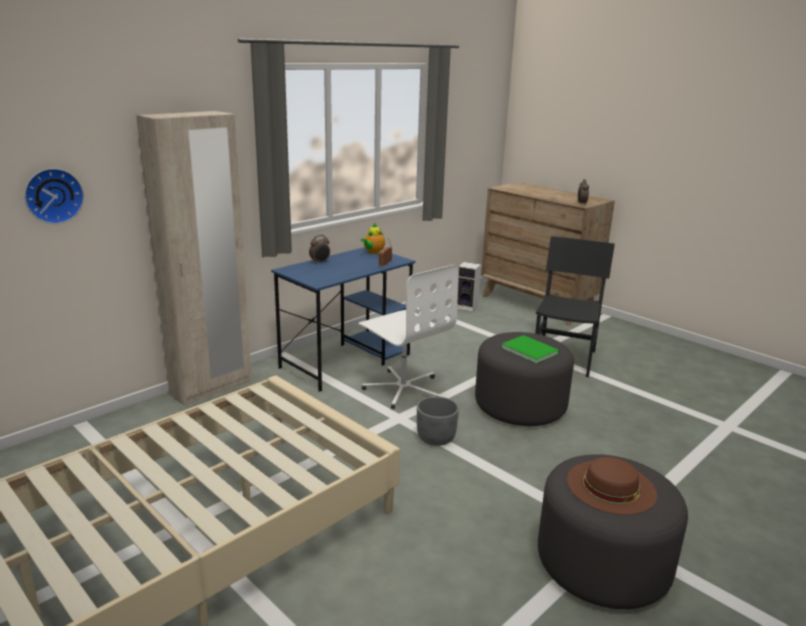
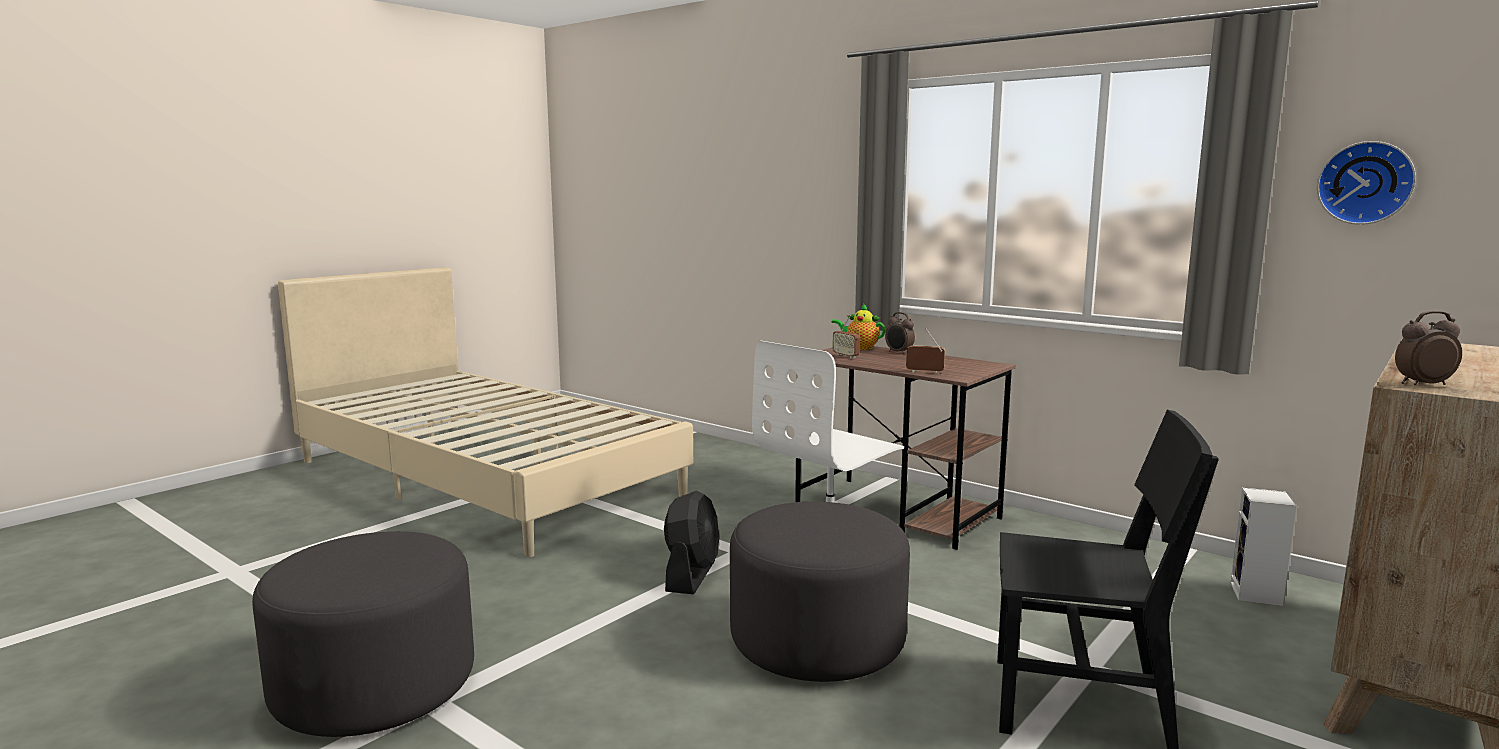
camera: 85 degrees right, 10 degrees down
wall clock [24,168,84,224] -> wall clock moved to [1317,141,1416,225]
beige wardrobe [136,111,251,406] -> none
blue desk [271,247,415,392] -> brown desk [795,346,1016,550]
teapot [361,223,385,254] -> teapot moved to [831,304,885,350]
grey planter [417,396,459,446] -> black fan [664,490,719,594]
green book [501,335,559,364] -> none
brown hat [567,457,657,515] -> none
none -> radio [832,315,860,359]

